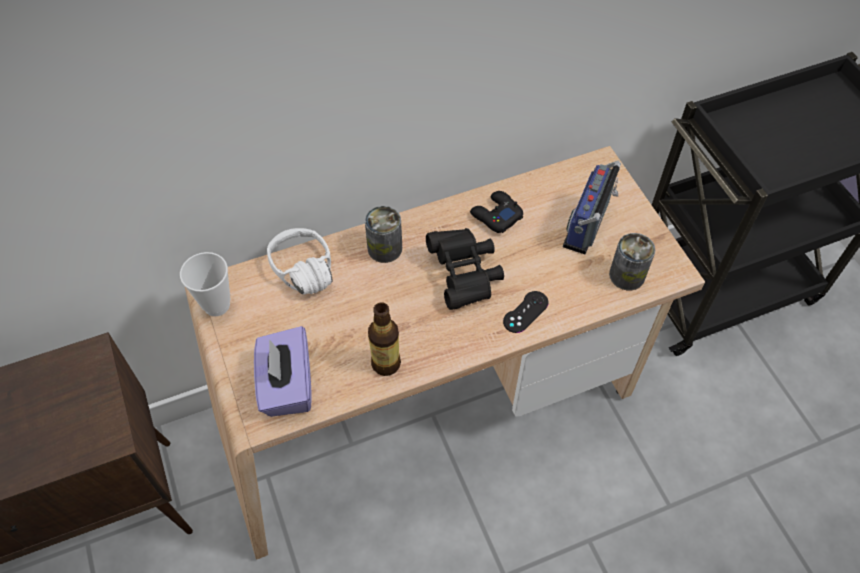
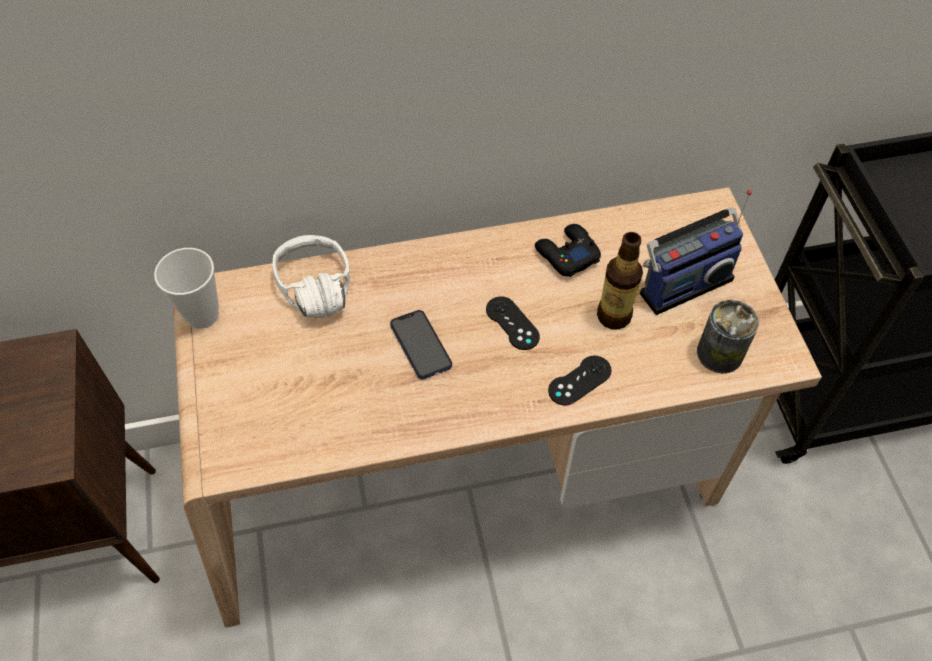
camera: 10 degrees right, 0 degrees up
purple tissue box [254,326,312,417] -> none
can [365,206,402,263] -> none
bottle [368,302,401,376] -> bottle moved to [597,232,643,330]
black binoculars [426,228,504,310] -> black game controller [486,296,540,350]
radio [563,161,621,254] -> radio turned 150 degrees counterclockwise [640,190,752,315]
none -> phone [390,310,452,379]

